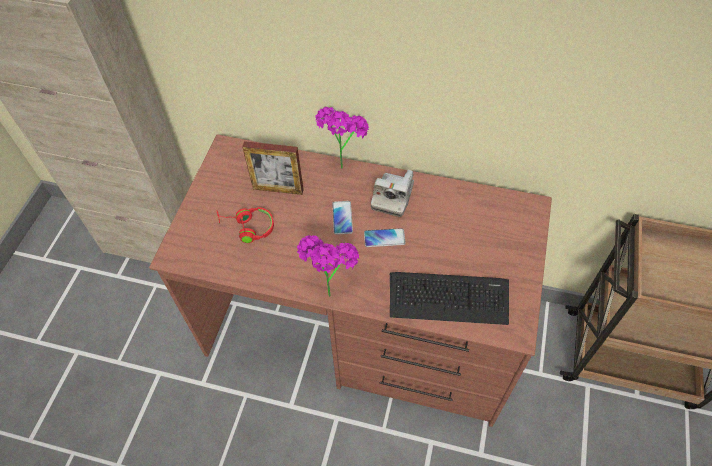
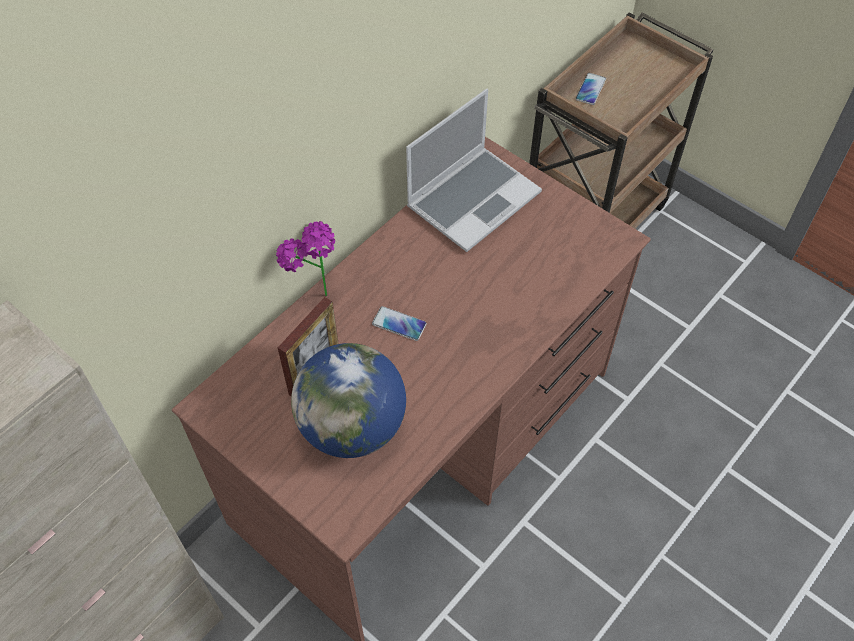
camera: 65 degrees left, 0 degrees up
red headphones [217,207,274,243] -> globe [291,343,406,458]
potted plant [297,235,359,297] -> none
phone [364,228,406,247] -> phone moved to [576,73,606,105]
camera [371,170,414,217] -> none
keyboard [390,272,509,325] -> none
none -> laptop [406,89,542,252]

